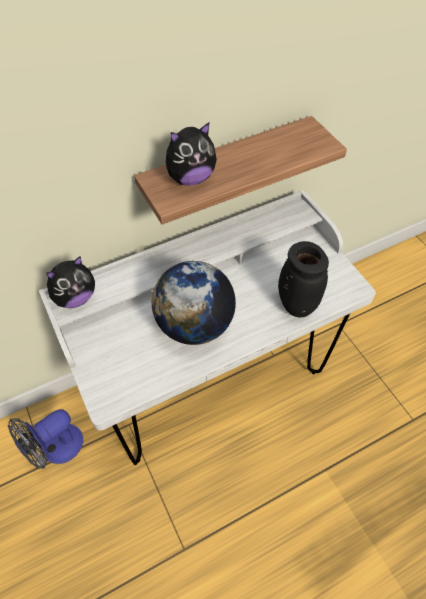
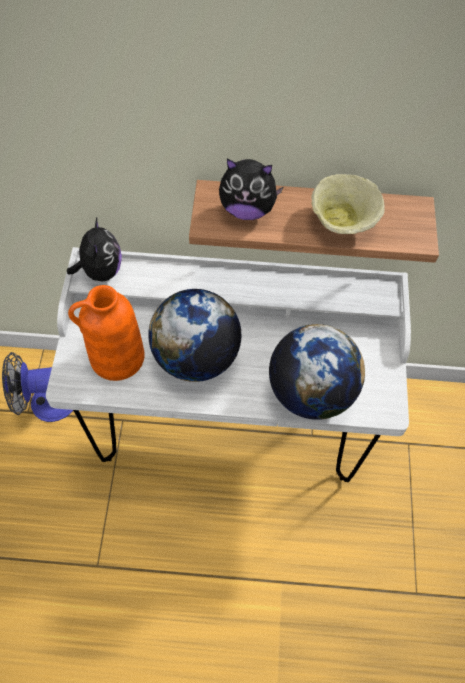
camera: 30 degrees right, 5 degrees up
plush toy [46,256,95,308] -> plush toy turned 90 degrees counterclockwise [67,218,122,282]
black vase [278,241,329,317] -> globe [269,324,365,420]
none -> orange vase [68,285,145,381]
none -> beige bowl [311,174,385,234]

